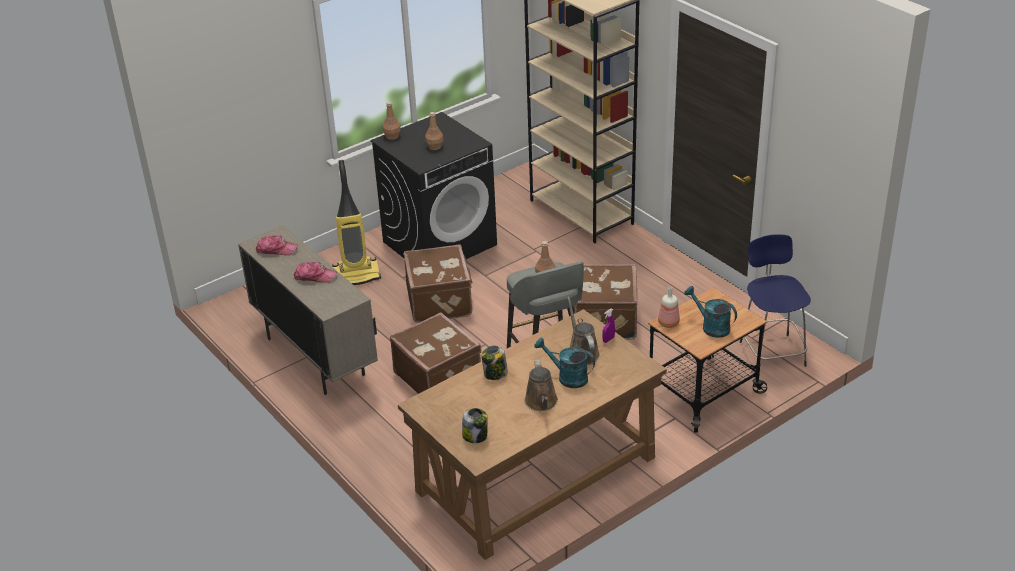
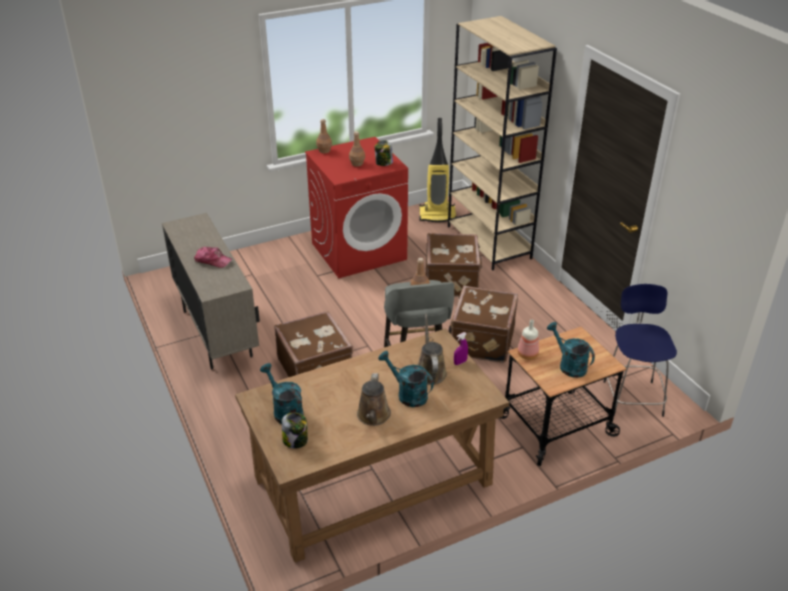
camera: 10 degrees right, 0 degrees up
cap [256,235,298,256] -> none
vacuum cleaner [332,160,381,285] -> vacuum cleaner moved to [419,118,456,222]
black washing machine [370,112,497,259] -> red washing machine [305,137,408,278]
brown suitcase [404,244,473,323] -> brown suitcase moved to [426,233,482,297]
jar [482,346,508,380] -> jar moved to [375,140,393,166]
none -> turquoise watering can [260,363,304,424]

